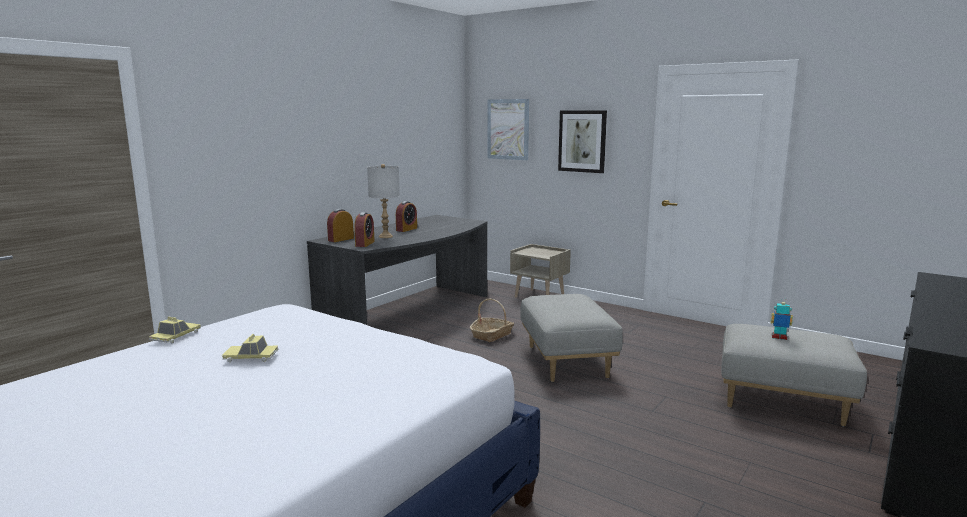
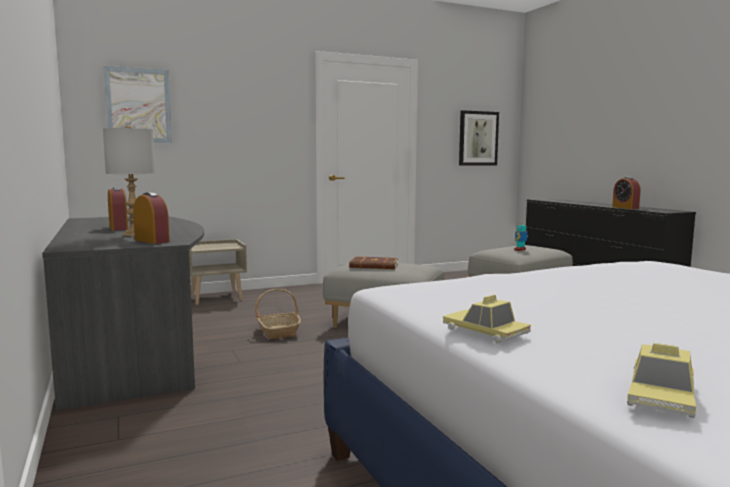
camera: 60 degrees left, 5 degrees down
toy car [222,334,278,362] -> toy car moved to [627,343,696,418]
alarm clock [327,209,354,242] -> alarm clock moved to [612,177,640,209]
picture [558,110,607,173] -> picture moved to [459,110,499,165]
none -> brown book [349,256,399,269]

